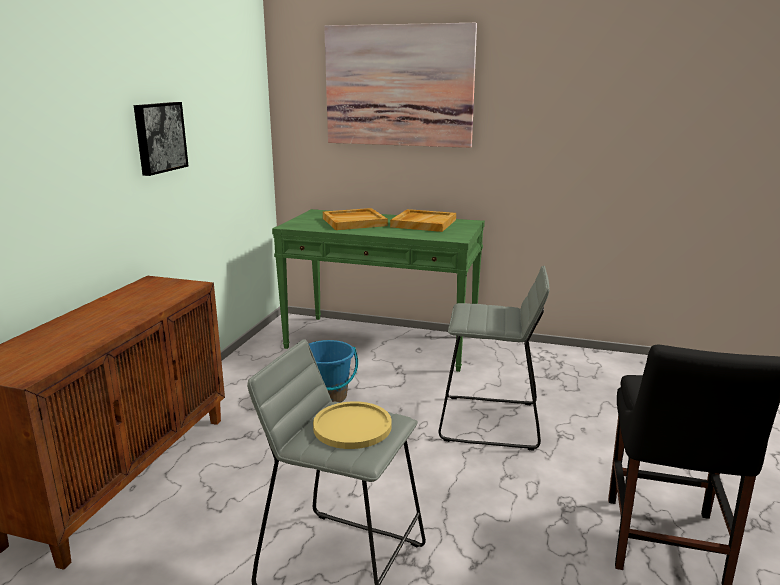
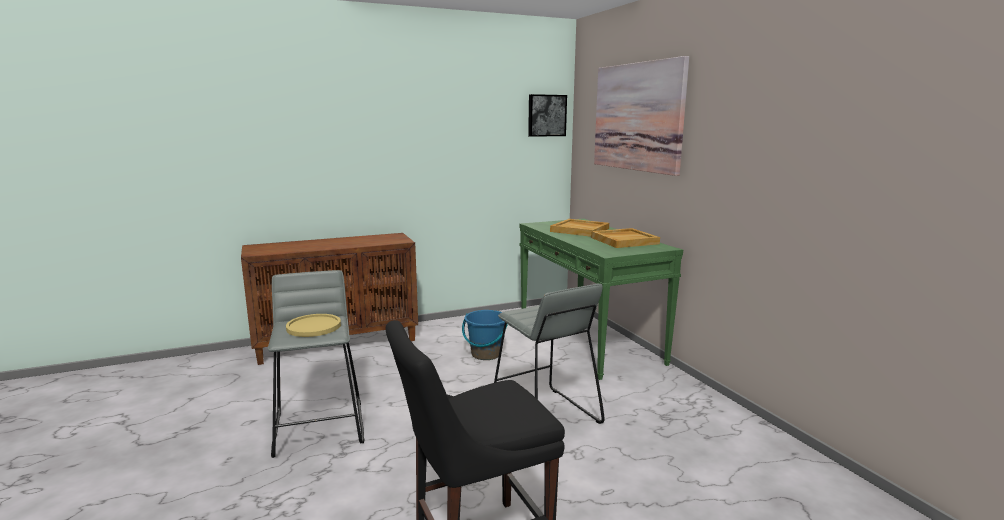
camera: 50 degrees right, 5 degrees down
picture [134,102,189,176] -> picture moved to [528,94,567,137]

